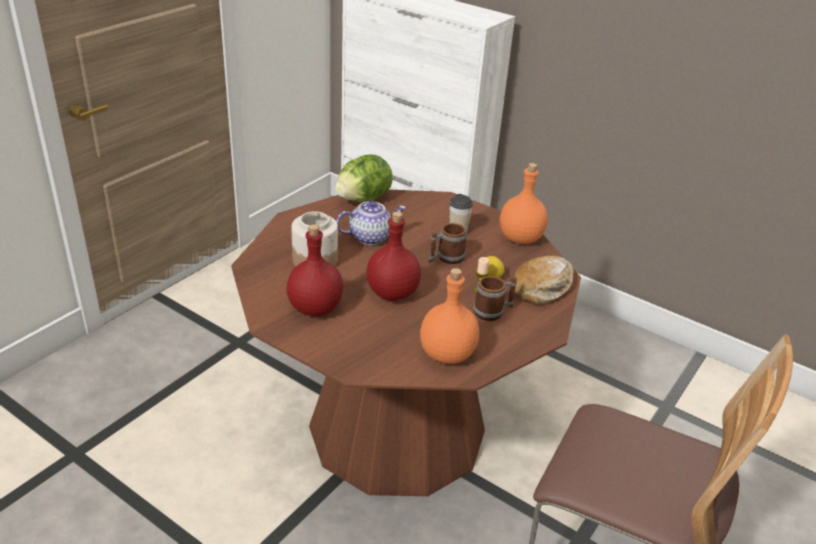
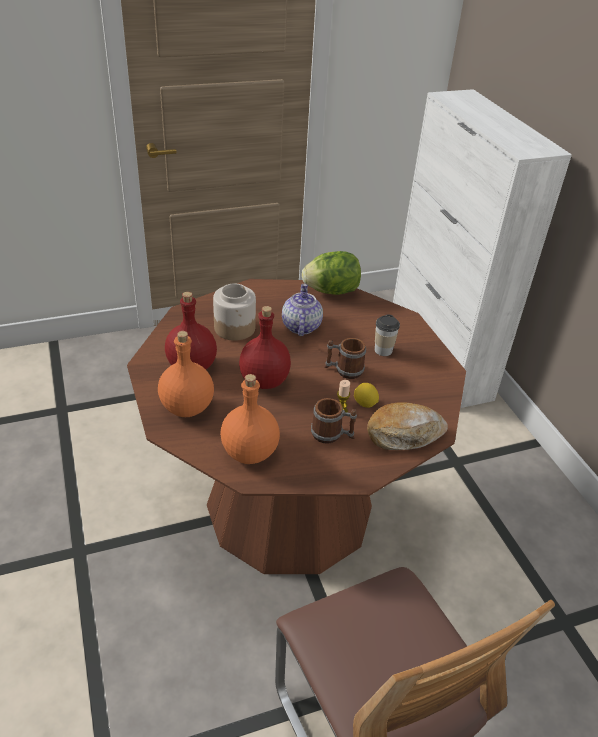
camera: 35 degrees right, 5 degrees up
teapot [336,201,406,245] -> teapot turned 105 degrees counterclockwise [282,284,323,336]
orange bottle [500,163,548,244] -> orange bottle moved to [158,331,214,417]

